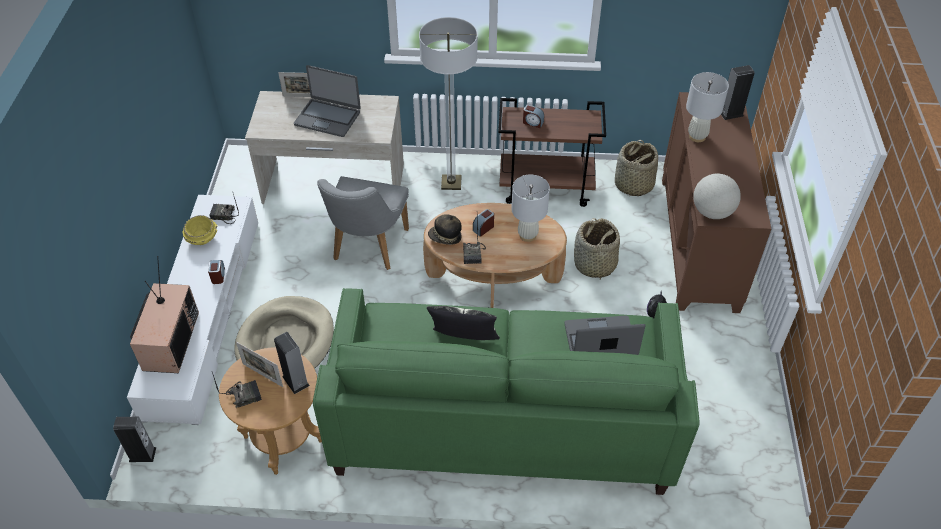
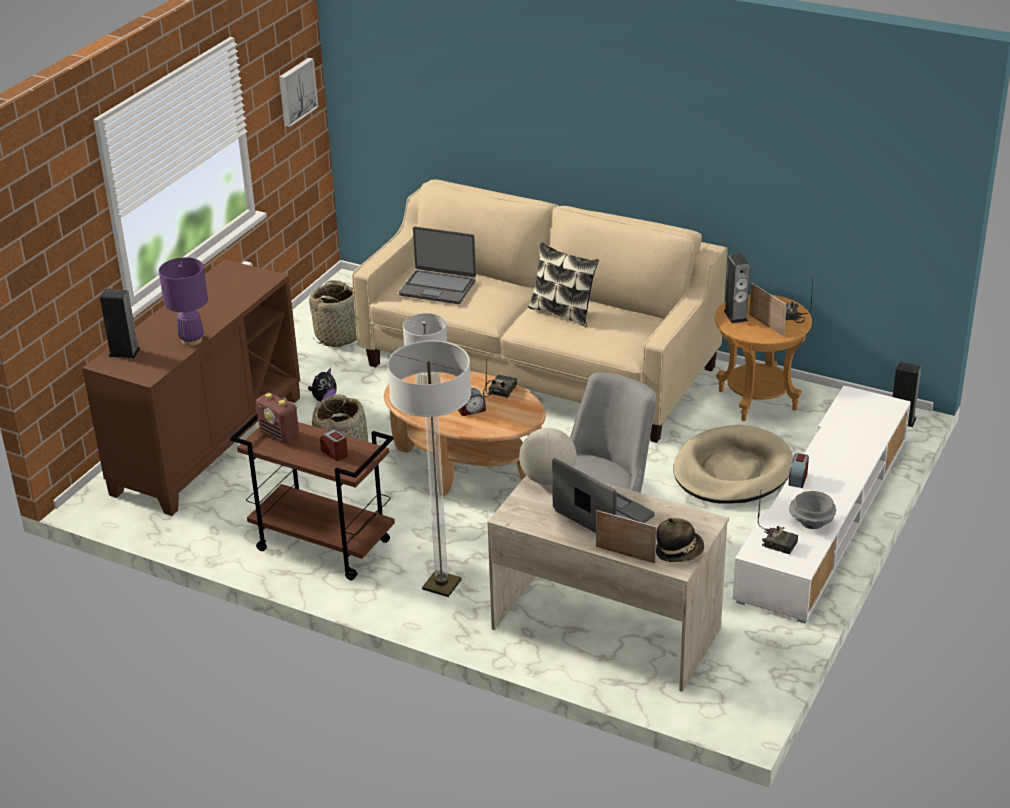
camera: 155 degrees left, 15 degrees down
television [130,256,199,373] -> none
yellow bowl [182,215,218,245] -> grey bowl [789,491,836,529]
green sofa [313,288,699,495] -> beige sofa [352,180,728,443]
hat [428,214,462,245] -> hat moved to [656,518,704,562]
basket [615,140,658,196] -> basket moved to [309,280,357,347]
white table lamp [686,72,729,142] -> purple table lamp [159,258,208,346]
globe [693,174,741,219] -> globe moved to [519,428,577,485]
none -> radio [256,392,299,444]
none -> picture [279,58,318,127]

